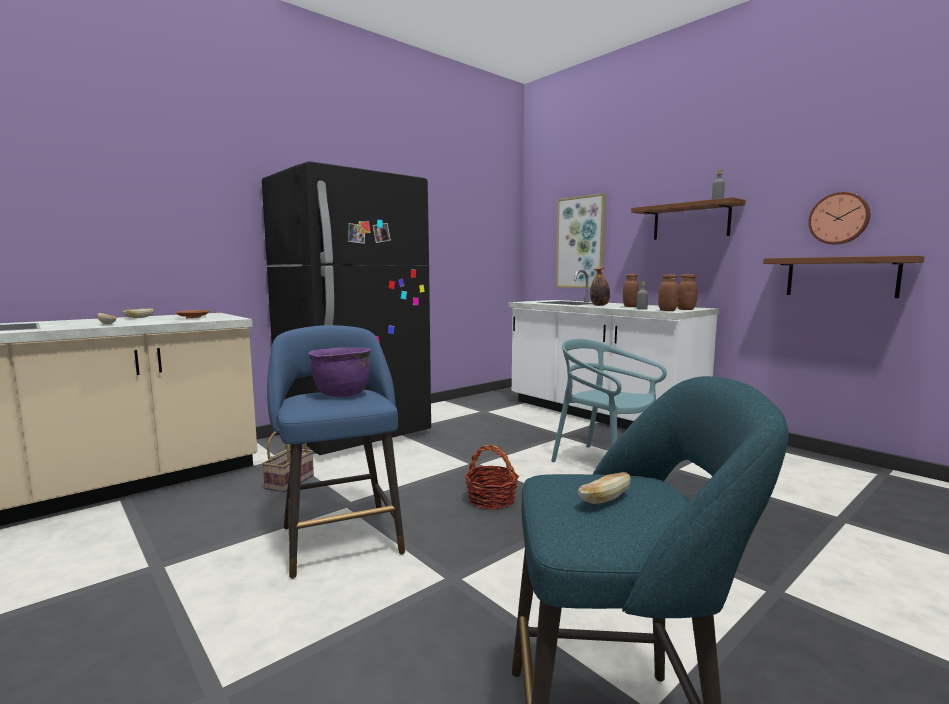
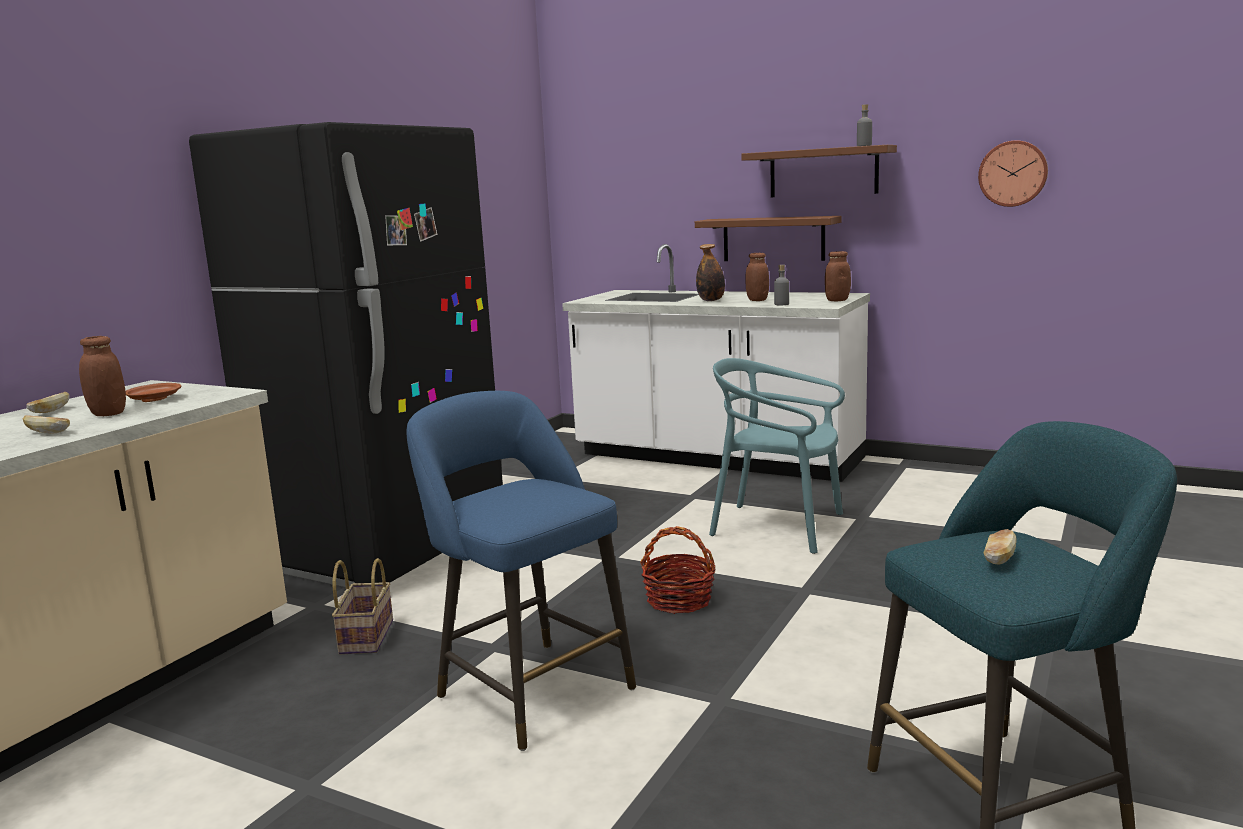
camera: 20 degrees left, 5 degrees up
purple cooking pot [308,347,371,397] -> none
picture [556,193,606,288] -> none
brown jar [658,274,679,311] -> brown jar moved to [79,336,126,416]
brown shelf [763,255,924,298] -> brown shelf moved to [695,216,842,261]

